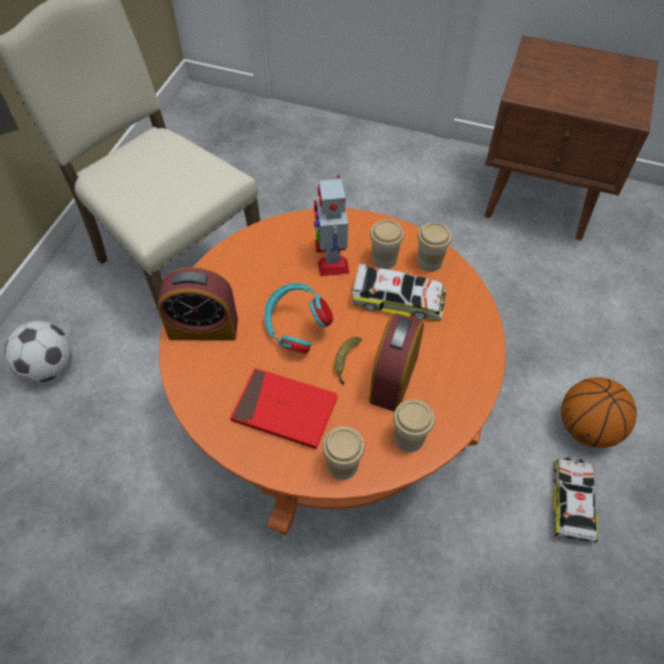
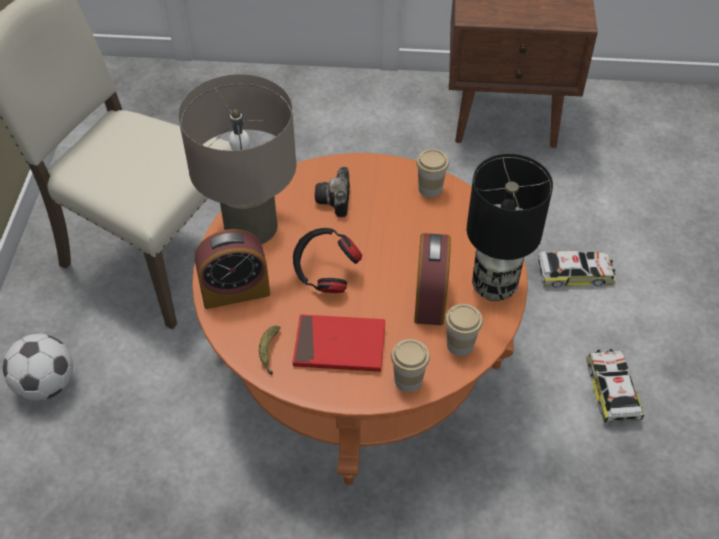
camera: 15 degrees left, 5 degrees down
turquoise headphones [264,283,333,354] -> black headphones [293,228,362,293]
toy robot [314,175,349,277] -> camera [315,167,350,217]
banana [335,337,362,385] -> banana moved to [259,326,281,375]
toy car [352,263,446,321] -> toy car moved to [538,250,615,288]
cup [370,220,404,269] -> none
basketball [561,377,637,448] -> none
none -> beige table lamp [178,74,296,244]
none -> black table lamp [467,154,553,301]

